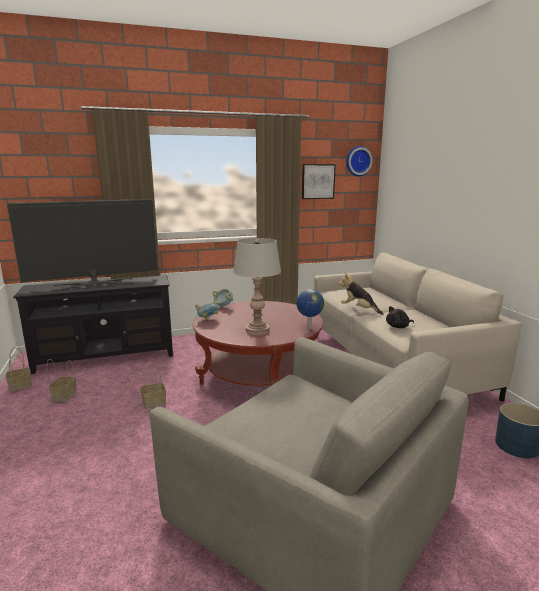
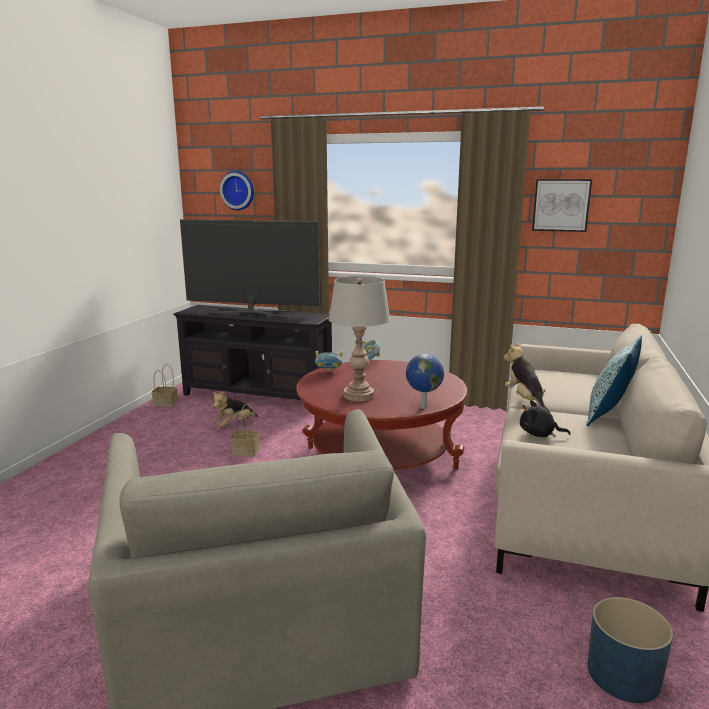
camera: 35 degrees right, 0 degrees up
basket [47,359,77,402] -> none
wall clock [346,146,373,176] -> wall clock moved to [220,171,254,210]
none -> plush toy [212,391,258,427]
none -> pillow [586,335,642,426]

